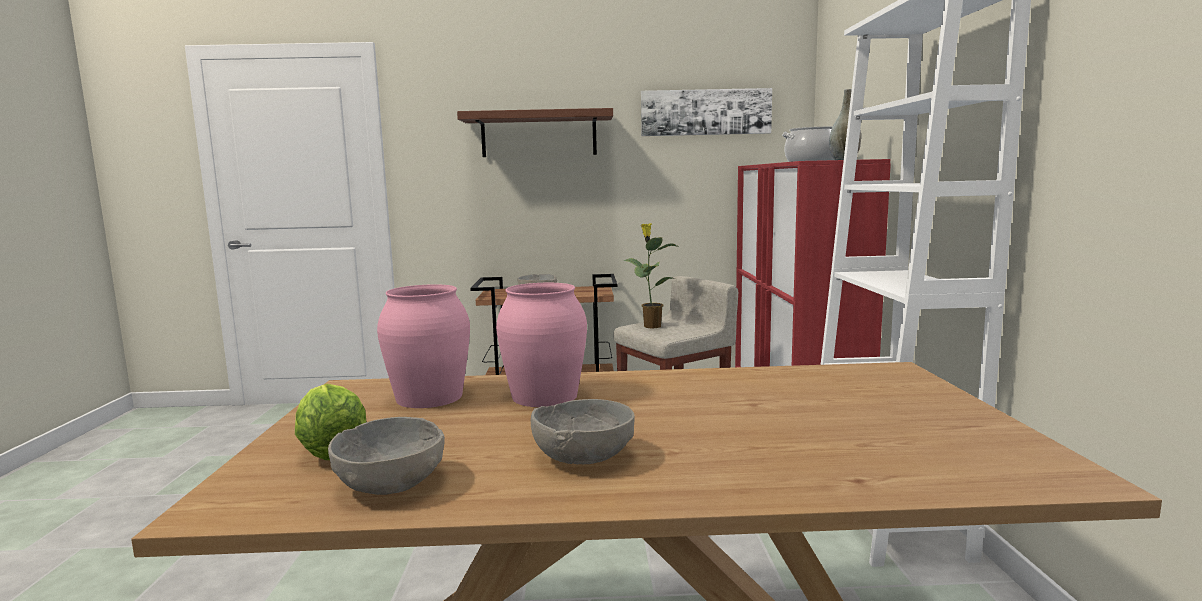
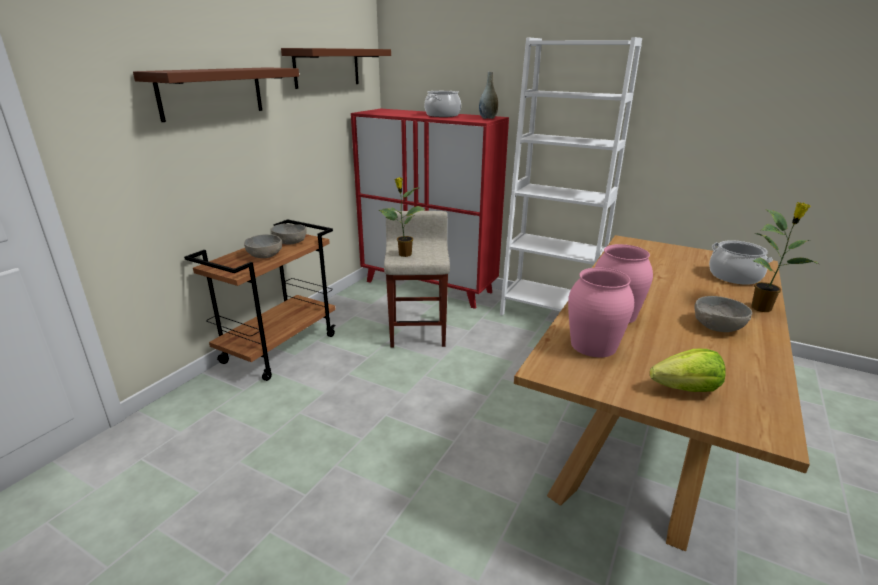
camera: 60 degrees left, 15 degrees up
grey bowl [328,417,445,495] -> grey bowl moved to [271,224,307,245]
picture [641,88,772,136] -> brown shelf [281,48,391,89]
none -> cooking pot [709,240,773,285]
none -> potted plant [751,202,819,312]

